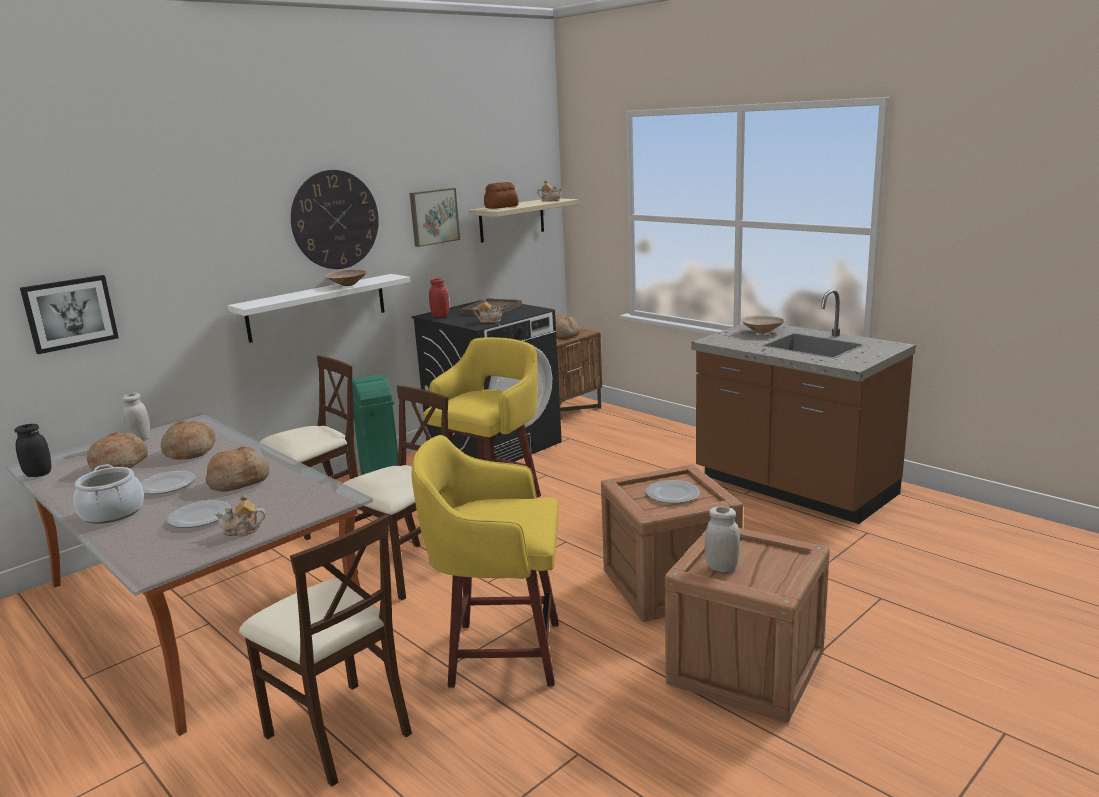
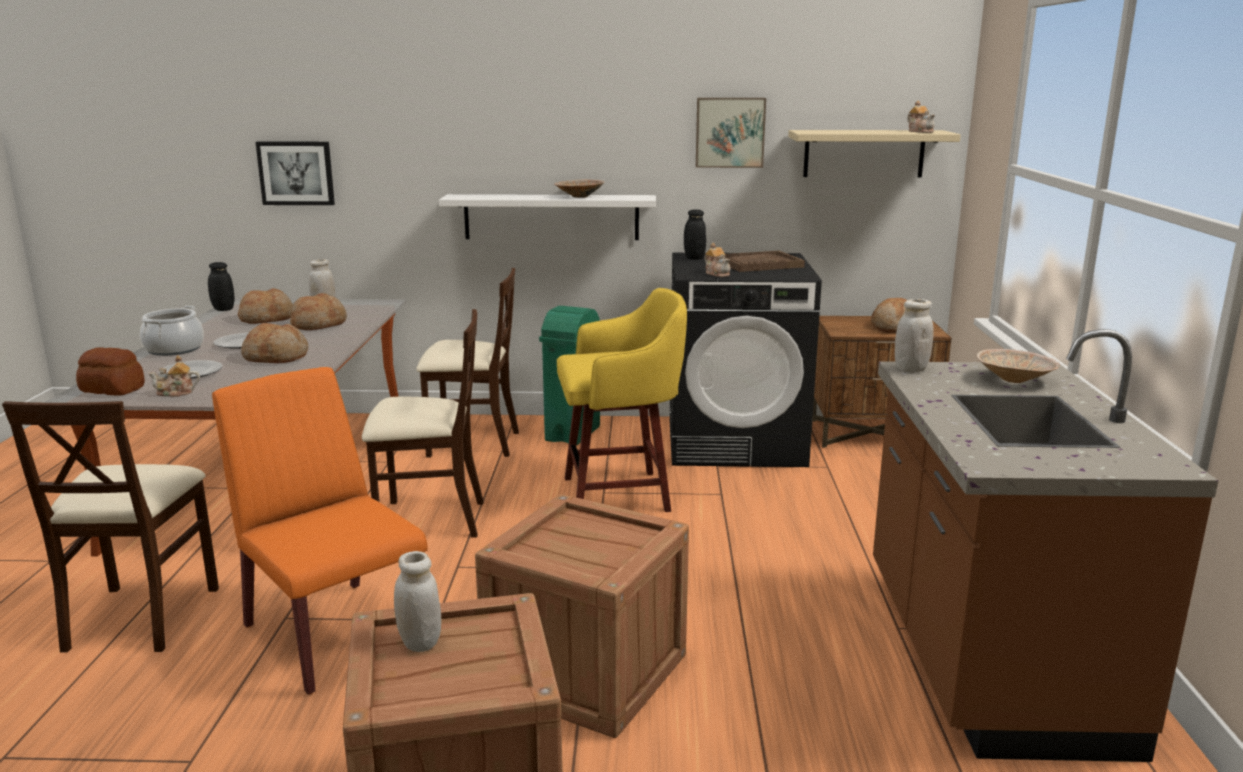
camera: 45 degrees right, 0 degrees up
teapot [214,494,265,536] -> teapot turned 45 degrees counterclockwise [148,355,200,397]
wall clock [291,170,379,269] -> none
yellow stool [412,435,559,688] -> orange chair [212,367,428,695]
red jar [429,278,449,317] -> black jar [684,210,706,260]
bread [484,182,519,209] -> bread moved to [76,347,145,396]
plate [646,480,700,503] -> none
none -> white jar [894,299,933,372]

